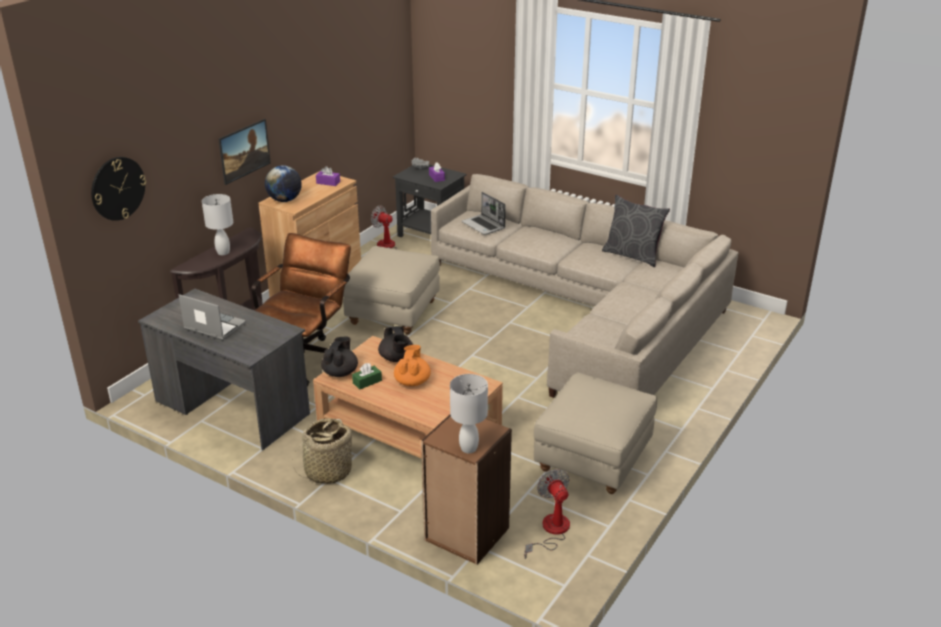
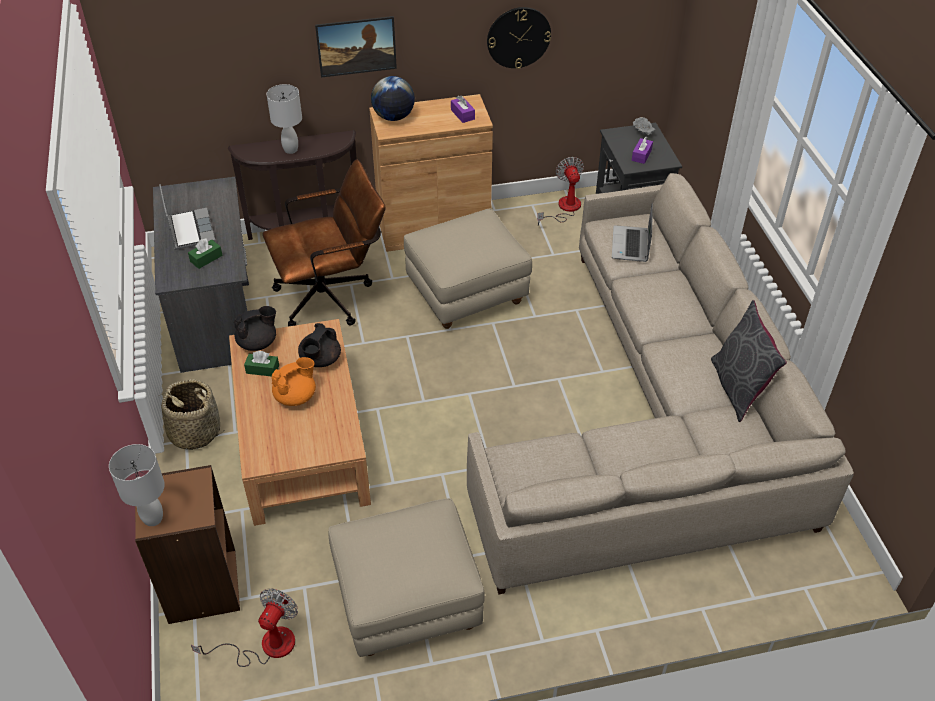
camera: 45 degrees right, 15 degrees up
wall clock [91,157,146,221] -> wall clock moved to [487,7,551,69]
none -> green tissue box [188,239,223,269]

